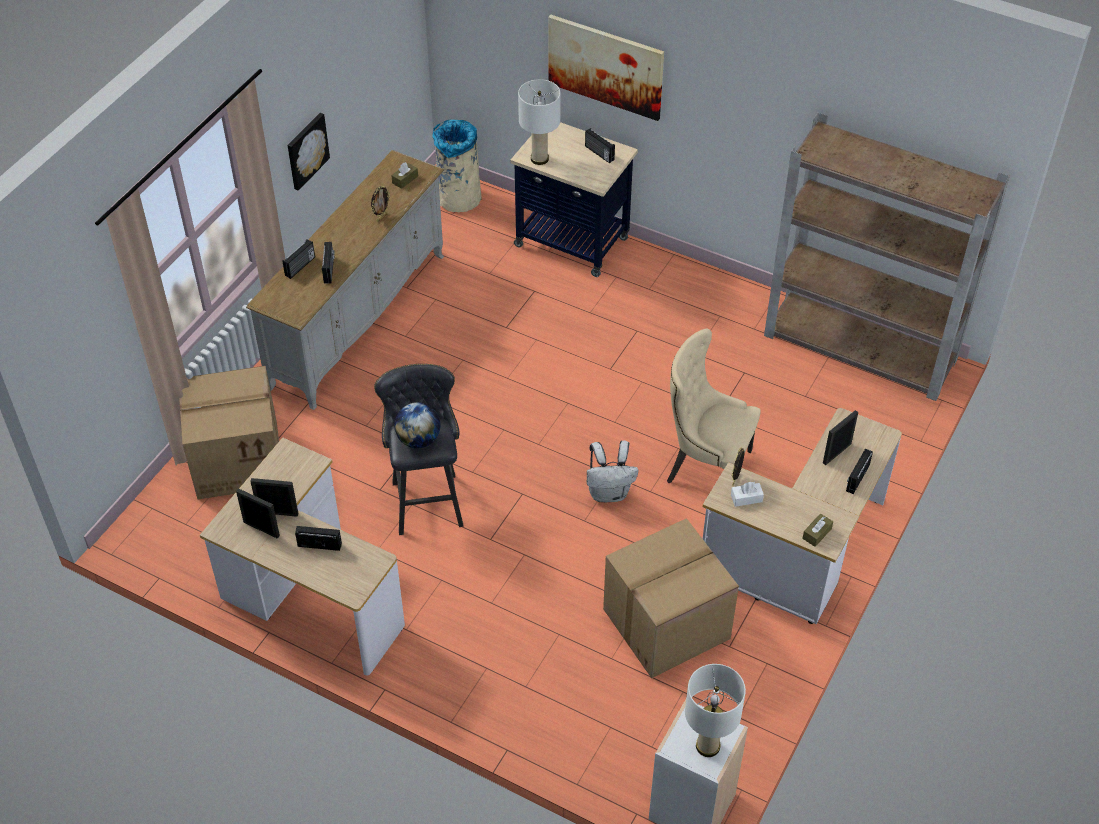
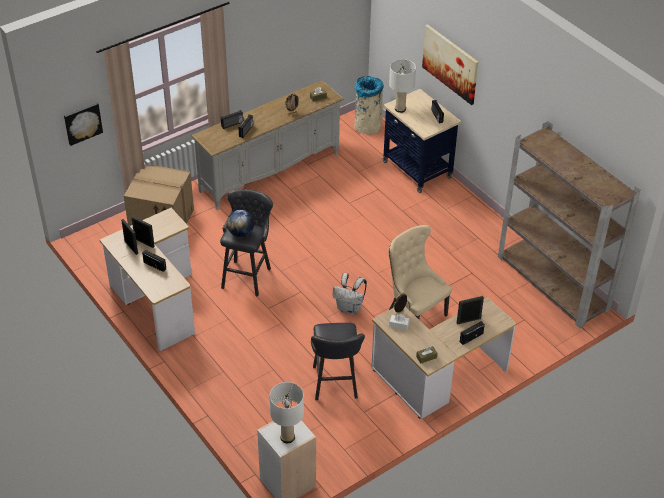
camera: 25 degrees right, 5 degrees down
picture [288,113,330,191] -> picture moved to [64,103,103,146]
cardboard box [603,518,739,678] -> black stool [311,323,365,400]

